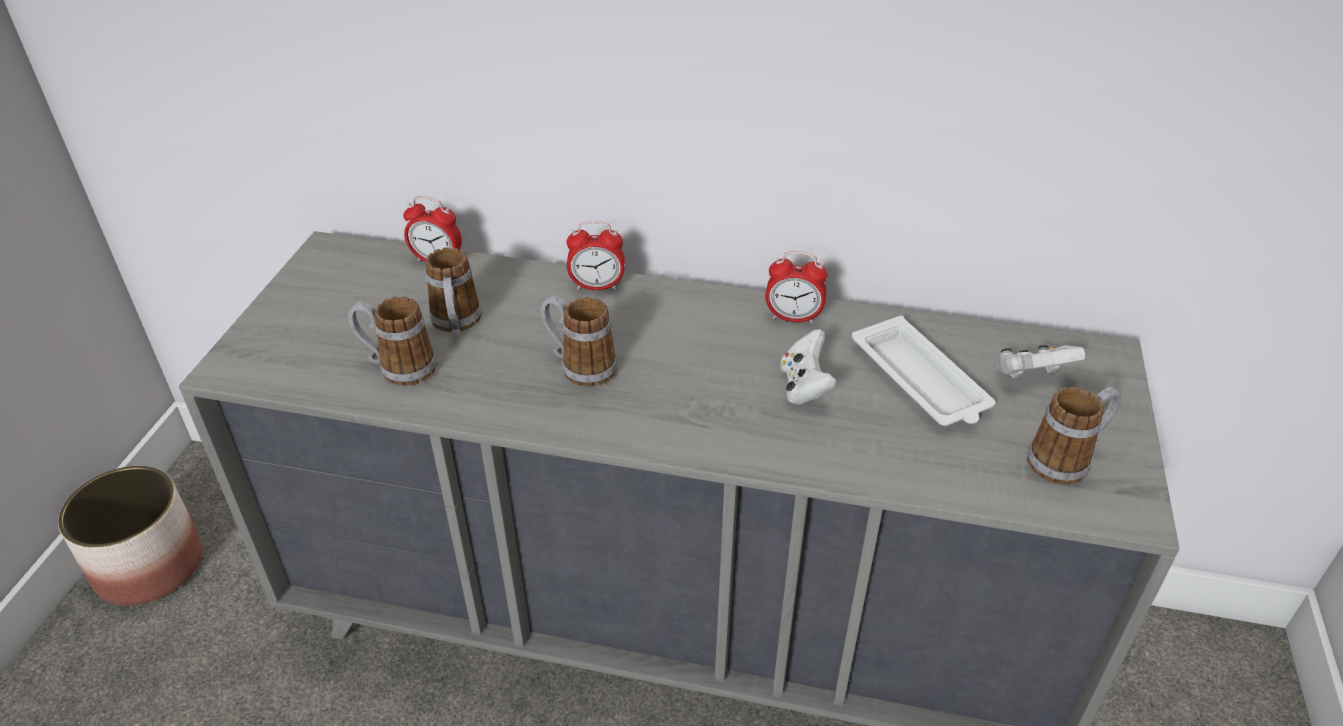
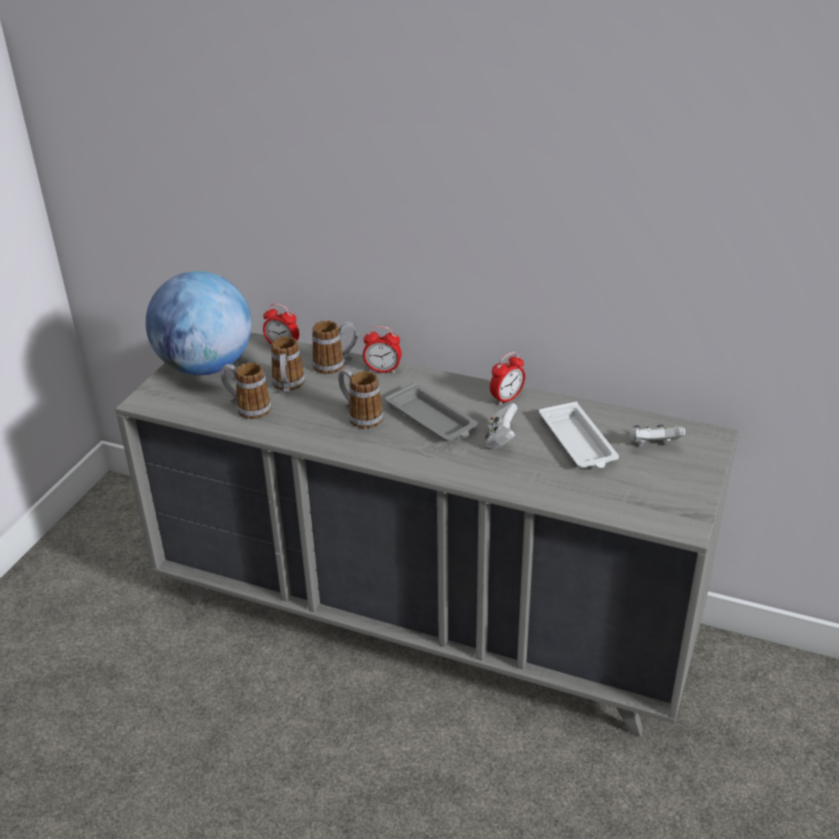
camera: 10 degrees right, 5 degrees down
planter [58,466,202,606] -> none
alarm clock [765,251,828,324] -> alarm clock turned 60 degrees counterclockwise [490,352,525,405]
mug [1027,387,1122,485] -> mug moved to [312,320,357,374]
none -> globe [146,271,252,375]
none -> grey tray [385,383,478,441]

